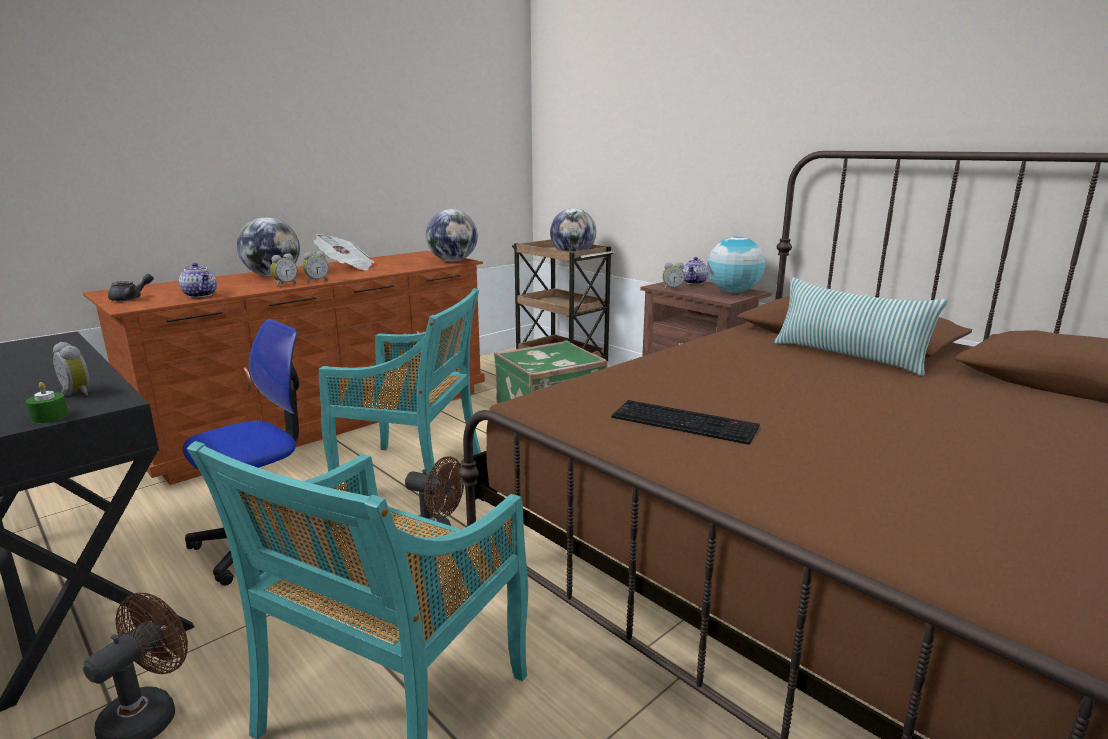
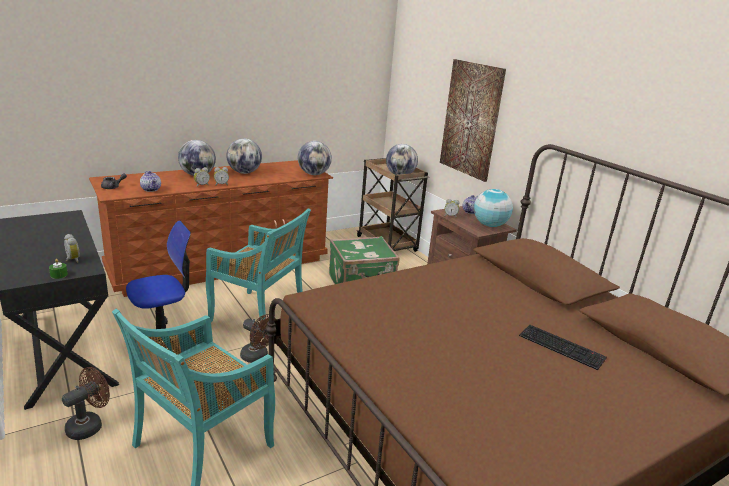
camera: 10 degrees right, 5 degrees up
newspaper [314,234,374,270] -> globe [226,138,262,174]
keyboard [612,400,760,445] -> keyboard moved to [519,325,607,370]
pillow [774,278,948,376] -> none
none -> picture [440,59,506,182]

